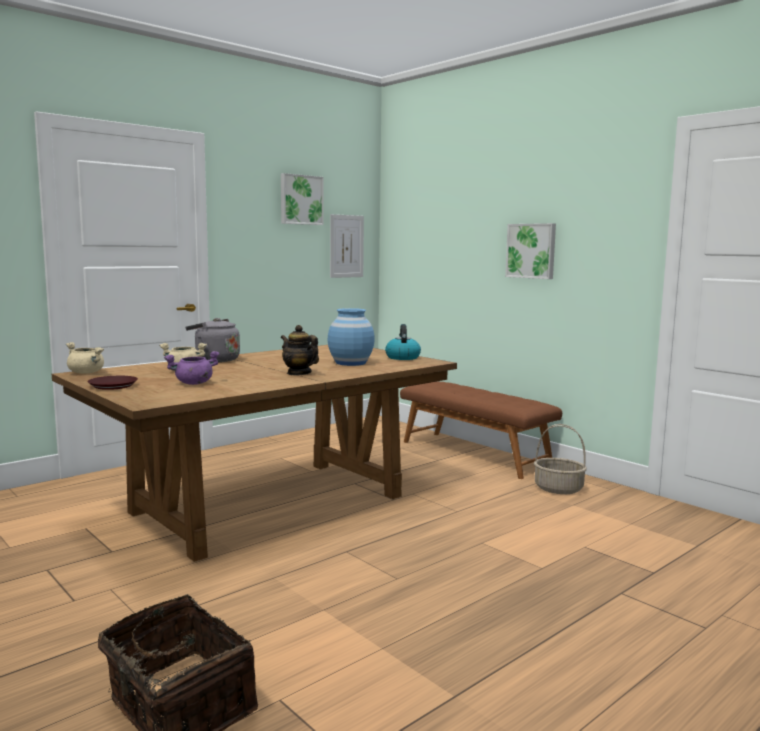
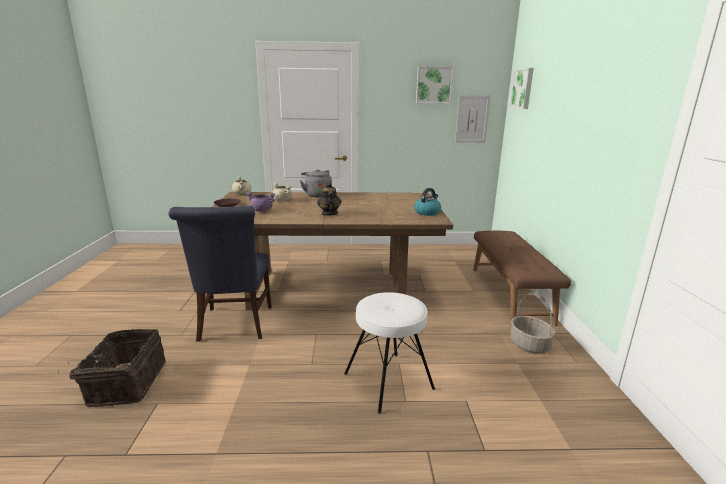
camera: 40 degrees right, 10 degrees up
blue vase [328,308,375,366] -> none
picture [505,223,556,279] -> picture moved to [510,68,534,109]
none -> blue chair [169,206,272,342]
none -> white stool [344,292,435,414]

